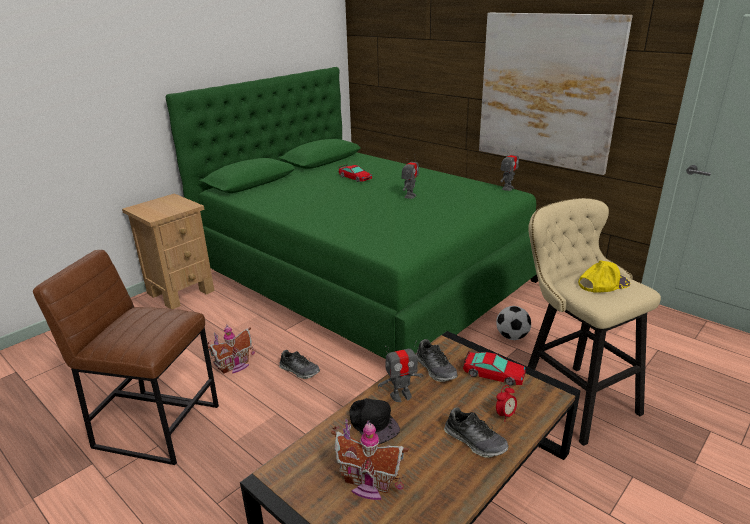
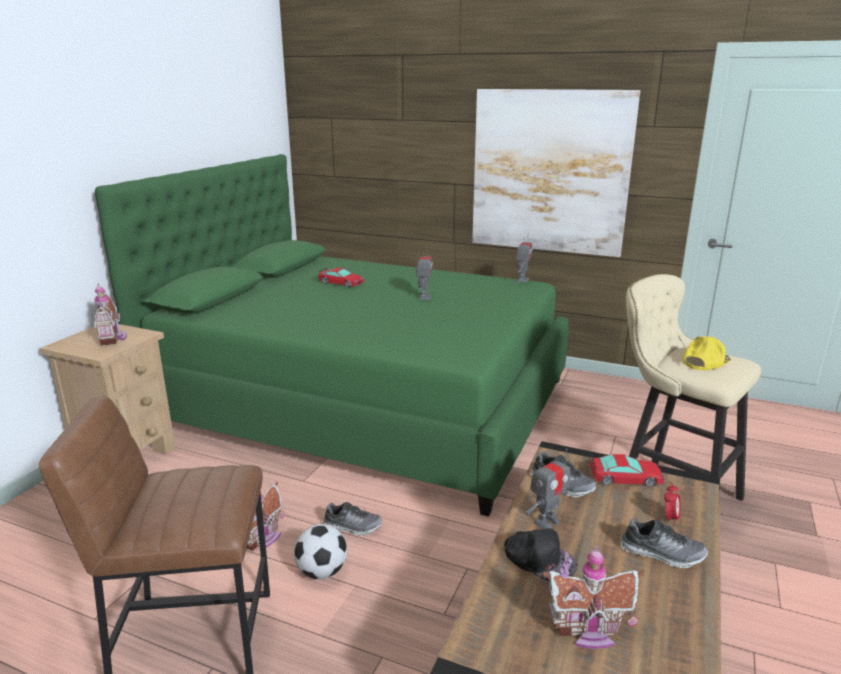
camera: 20 degrees left, 5 degrees down
football [496,306,531,340] -> football moved to [294,524,347,579]
none -> toy house [94,283,127,346]

